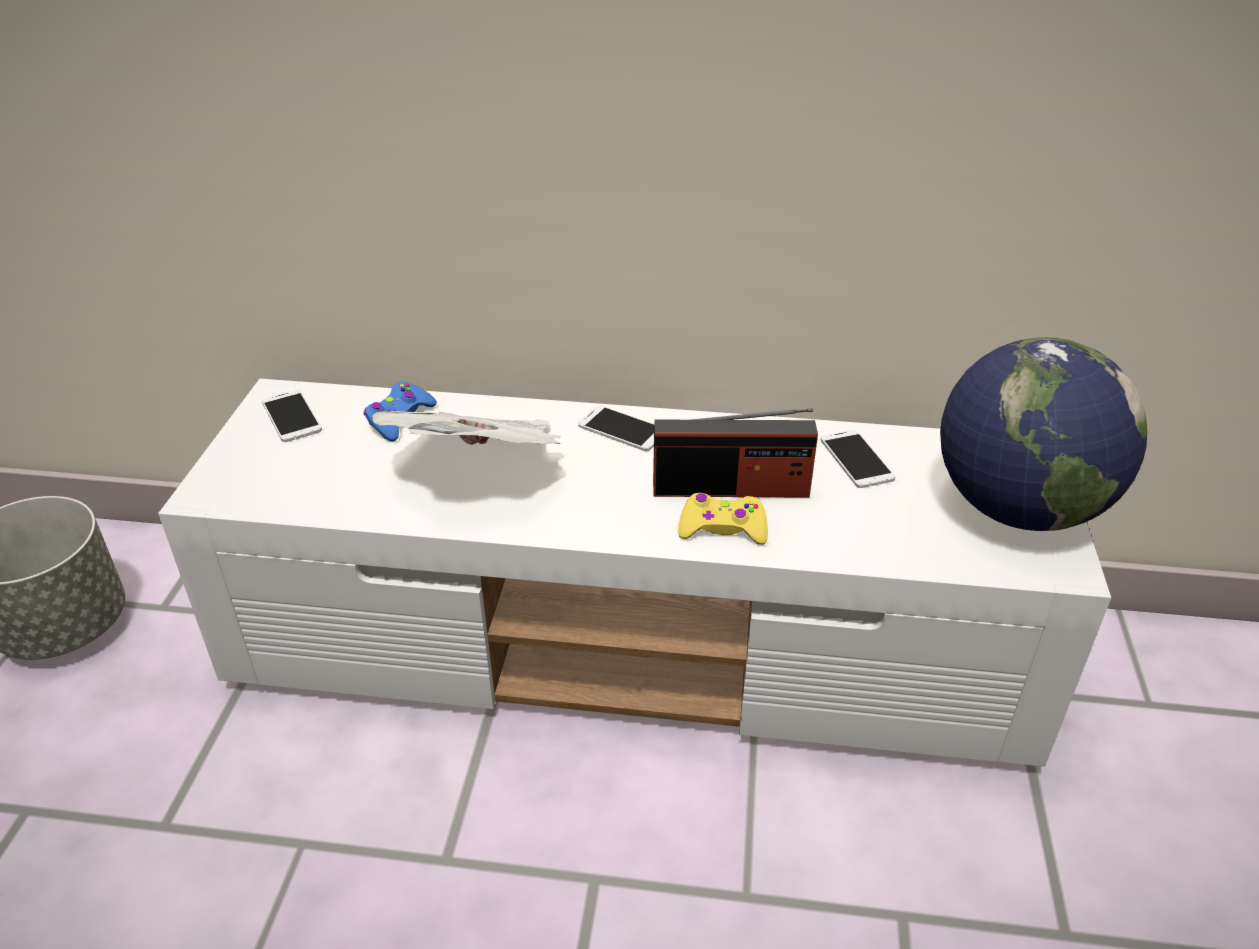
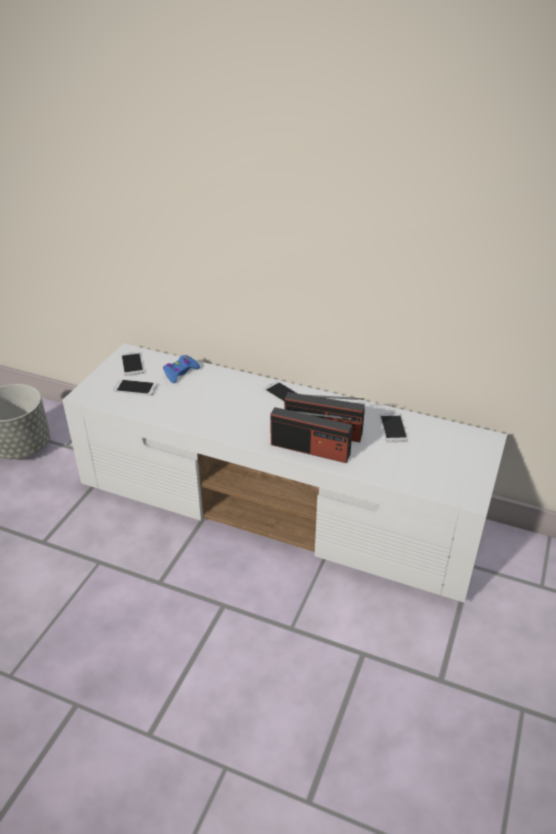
camera: 15 degrees right, 0 degrees up
newspaper [372,411,561,445] -> none
yellow game controller [678,493,768,545] -> radio [270,407,352,463]
globe [940,337,1147,531] -> none
none -> phone [113,379,158,396]

